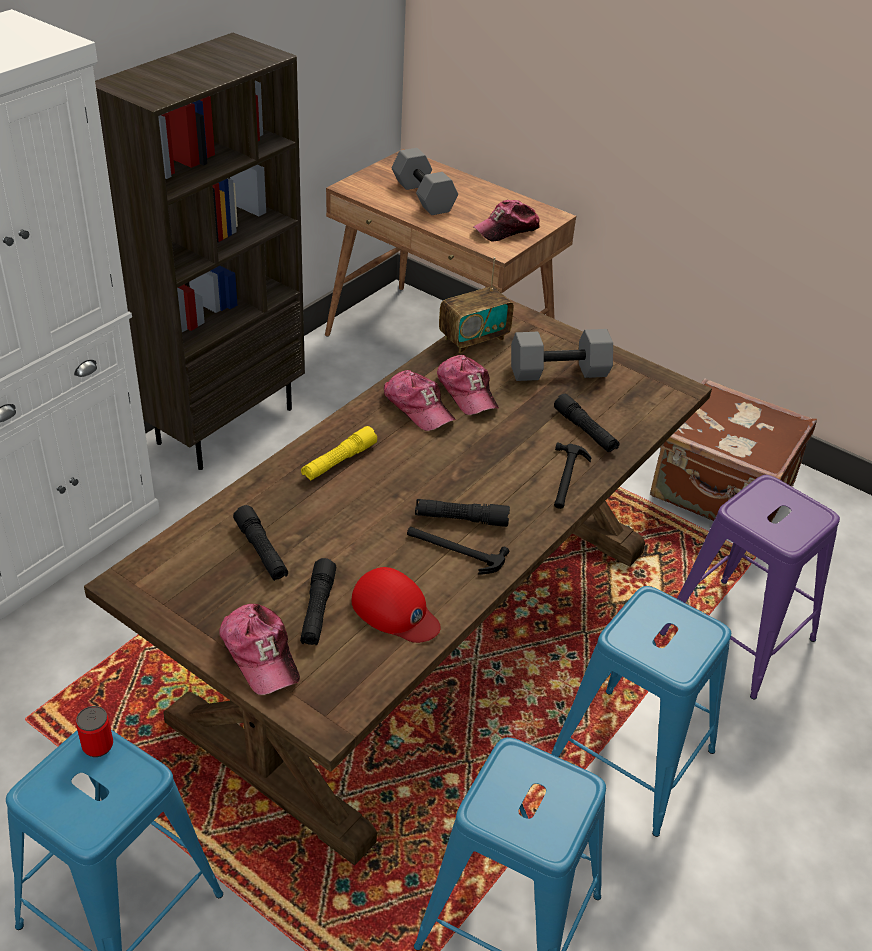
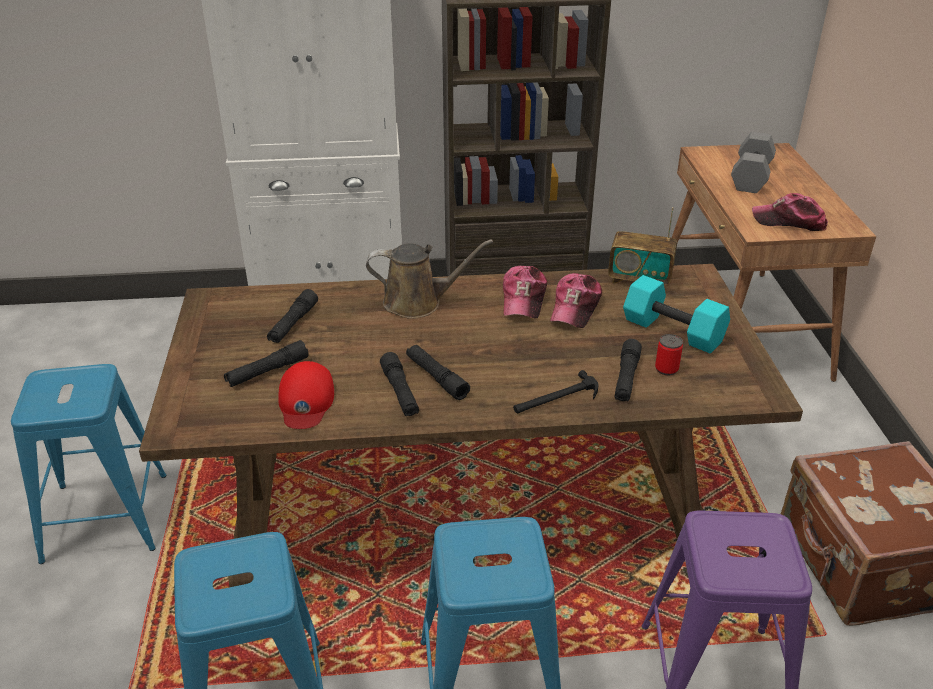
camera: 50 degrees right, 5 degrees down
can [76,706,113,757] -> can moved to [655,334,683,375]
cap [219,604,300,695] -> none
yellow flashlight [301,426,377,481] -> brown watering can [366,239,493,319]
hammer [407,527,509,575] -> black flashlight [380,352,419,416]
grey dumbbell [511,329,613,381] -> turquoise dumbbell [623,275,730,353]

